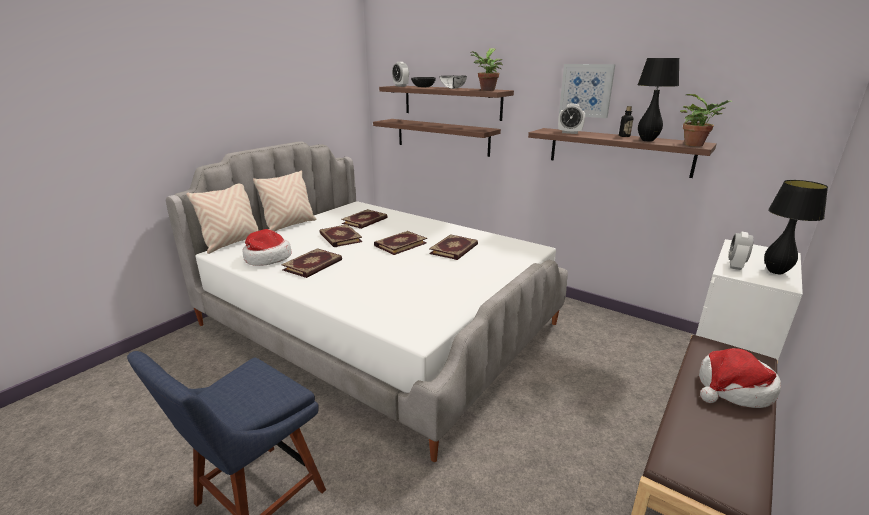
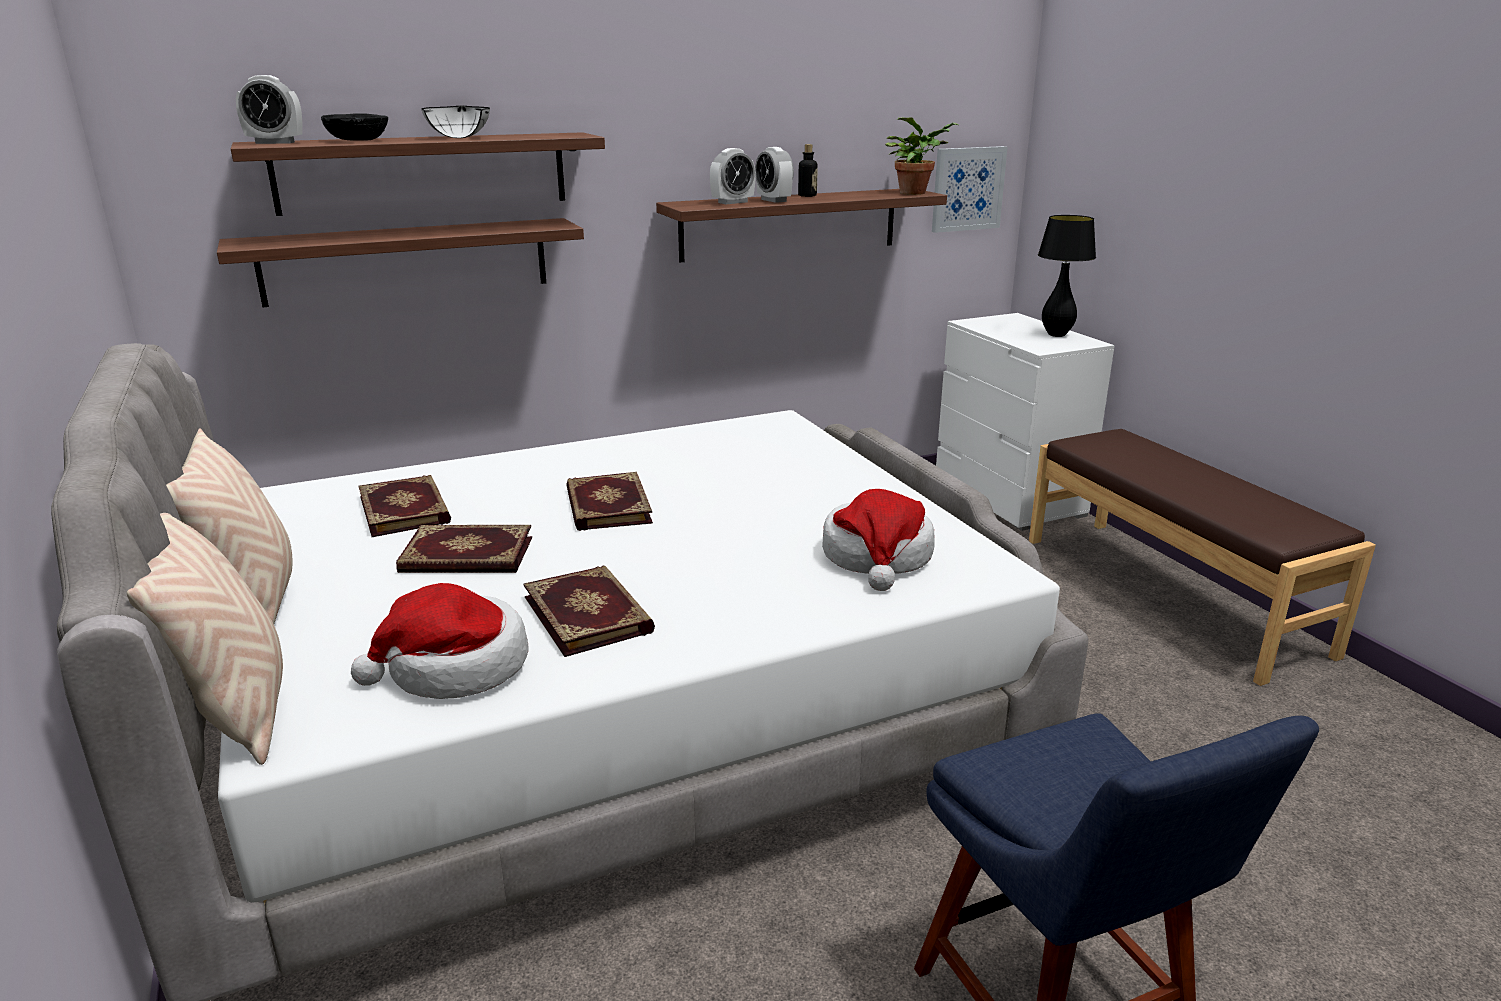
camera: 60 degrees left, 0 degrees up
book [429,234,478,260] -> none
potted plant [470,48,503,91] -> none
picture [559,64,616,118] -> picture moved to [932,146,1008,233]
black table lamp [638,58,679,142] -> none
hat [699,348,781,408] -> hat moved to [822,489,935,591]
alarm clock [729,232,754,270] -> alarm clock moved to [755,147,794,203]

